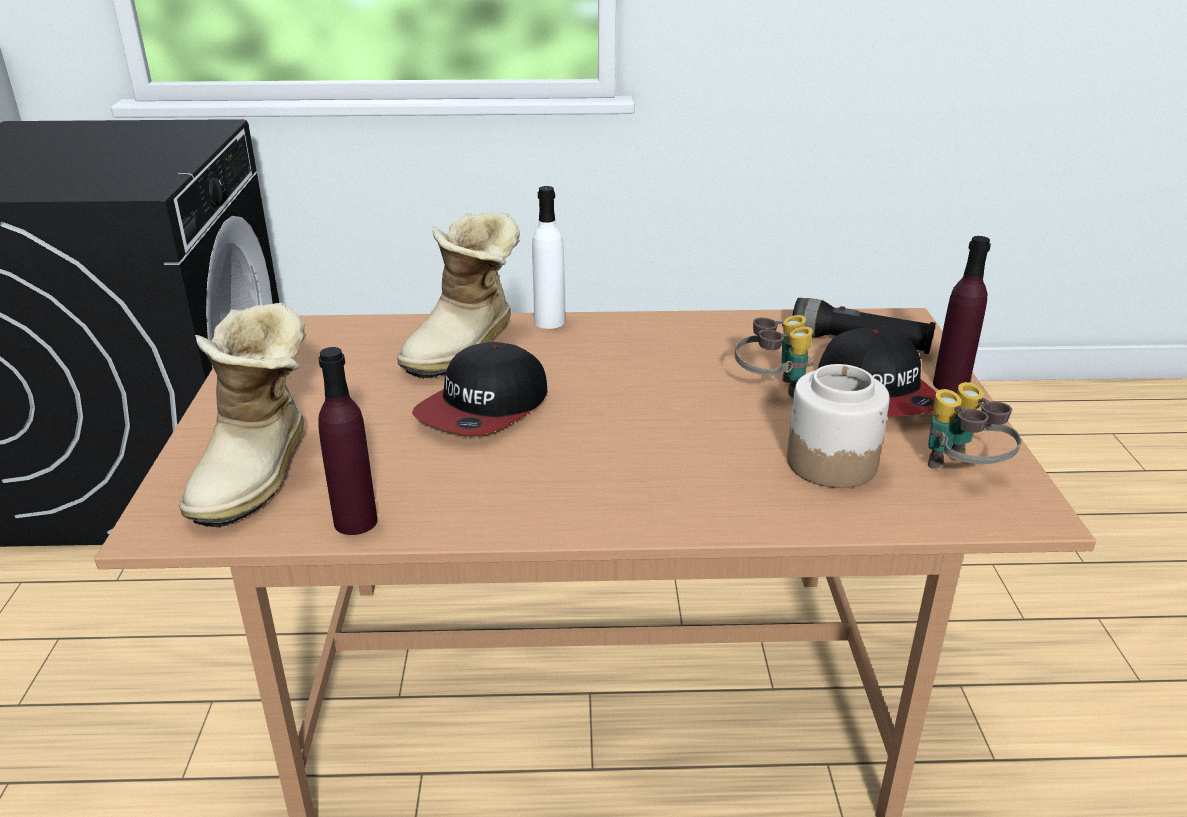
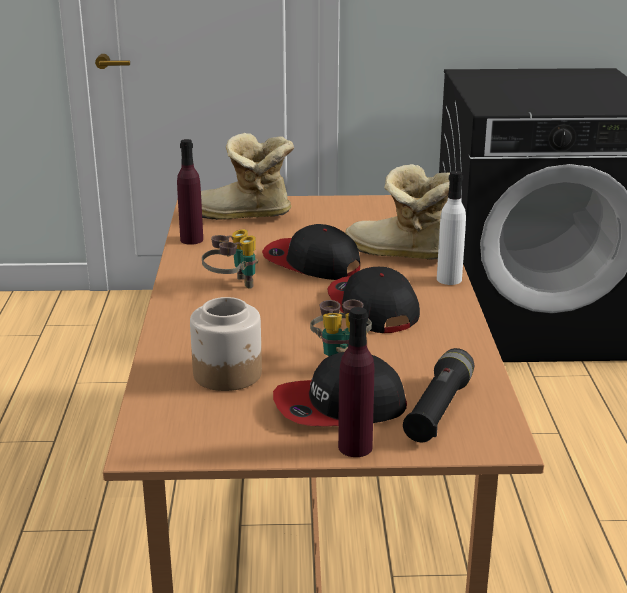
camera: 90 degrees right, 5 degrees down
binoculars [928,382,1021,469] -> binoculars moved to [202,229,258,289]
none -> cap [327,267,420,333]

